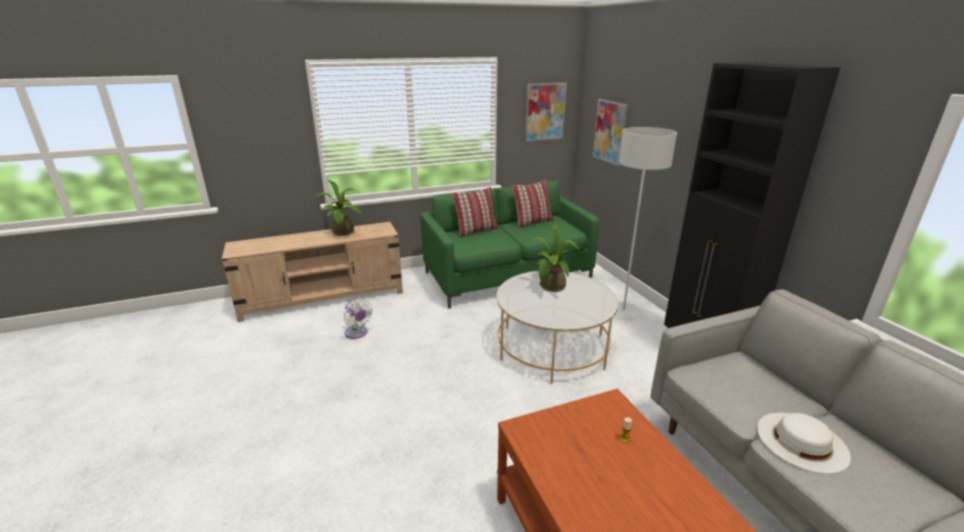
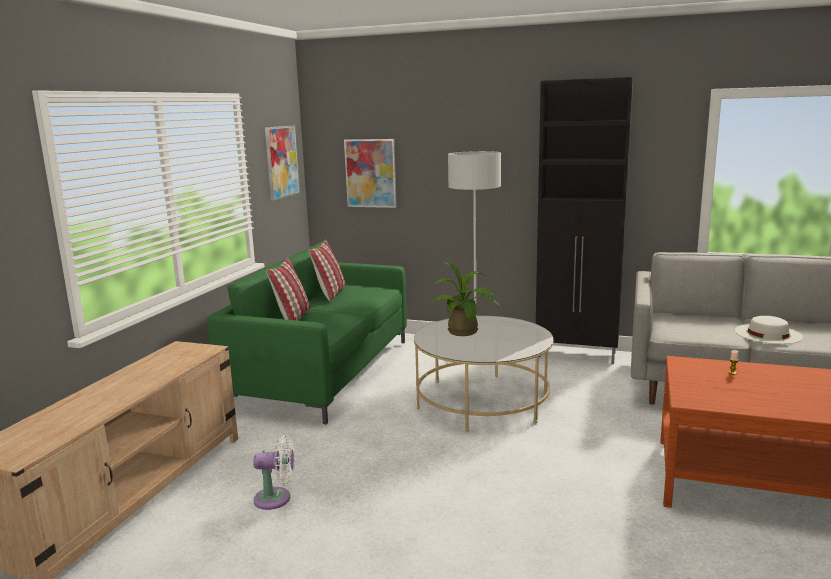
camera: 50 degrees left, 10 degrees down
potted plant [313,179,363,236] -> none

